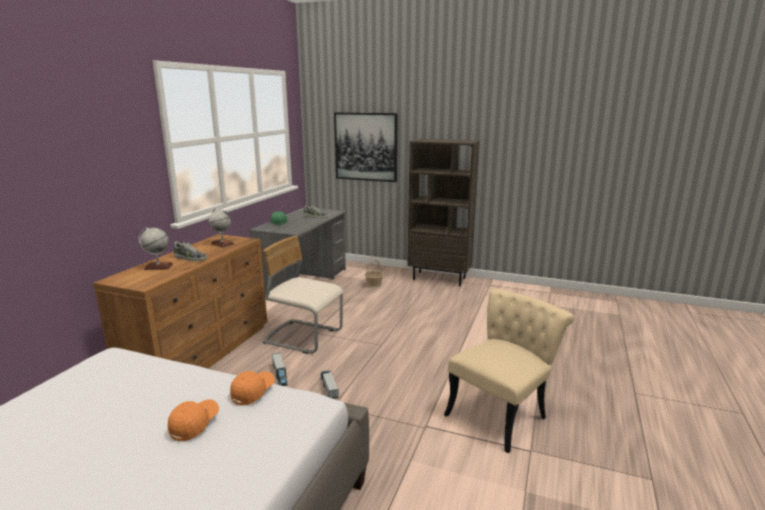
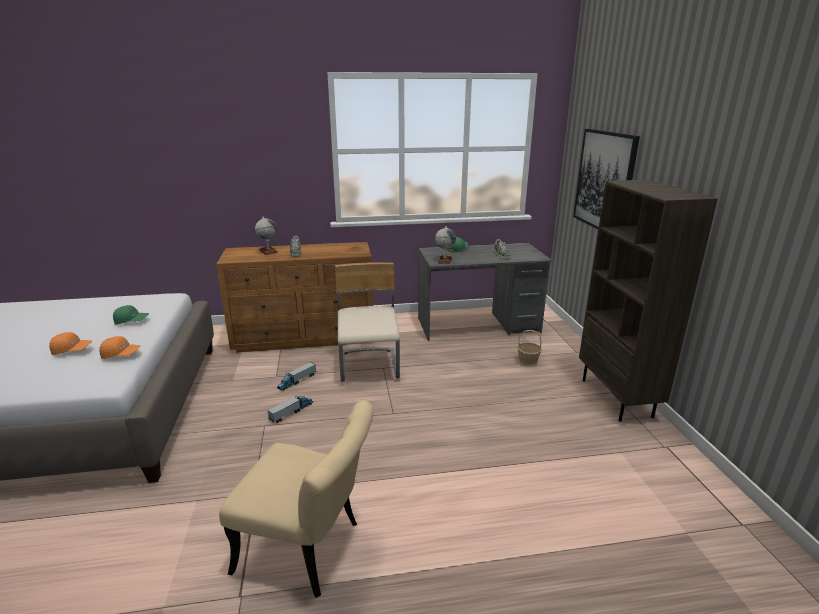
camera: 60 degrees right, 5 degrees up
globe [209,208,234,248] -> globe moved to [435,226,456,264]
none -> green cap [113,305,149,325]

